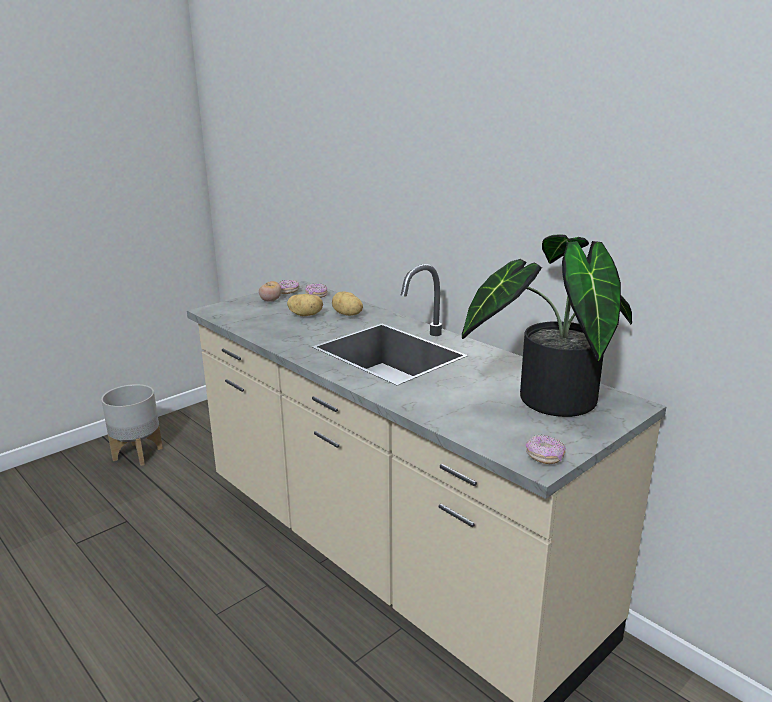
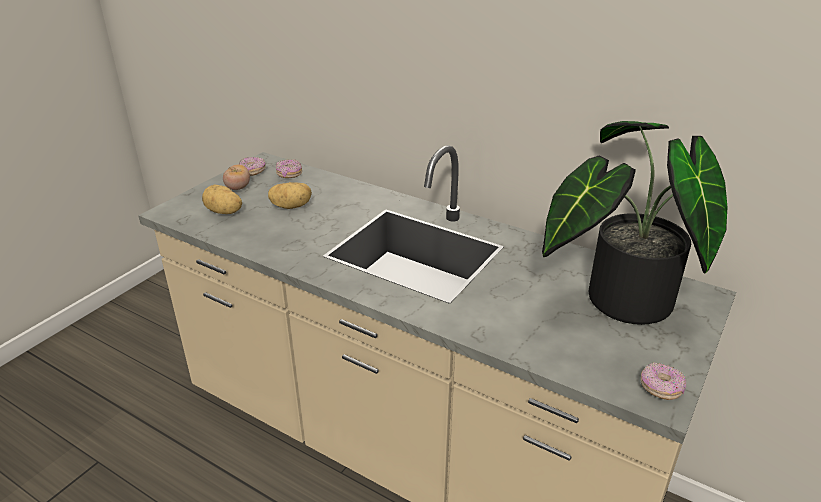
camera: 15 degrees left, 10 degrees up
grey planter [101,384,163,466] -> none
potato [332,291,363,316] -> potato moved to [202,185,242,214]

